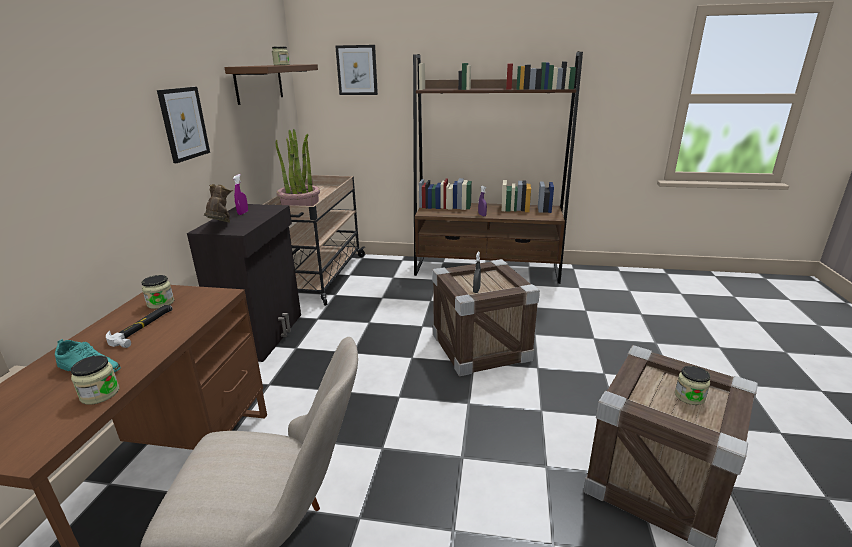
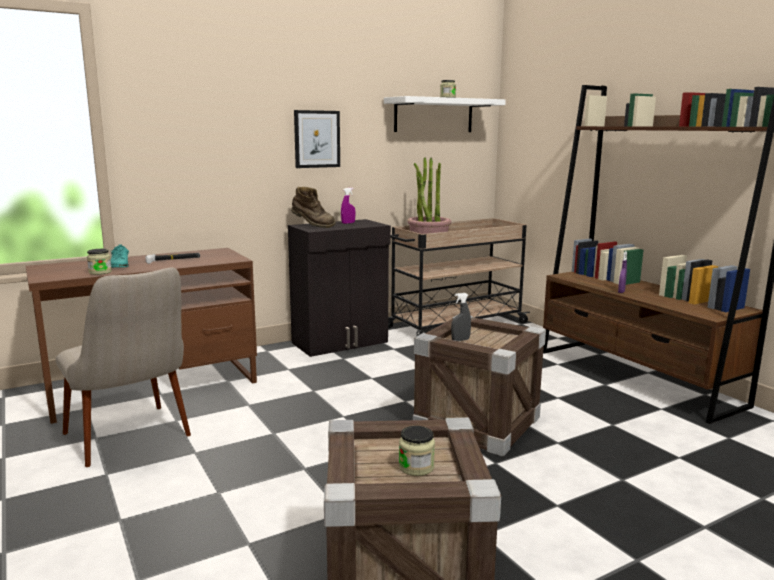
camera: 50 degrees right, 10 degrees down
jar [141,275,174,309] -> none
brown boot [204,184,233,223] -> brown boot turned 75 degrees clockwise [291,186,336,228]
brown shelf [225,64,318,105] -> white shelf [384,96,506,132]
picture [335,45,378,95] -> none

